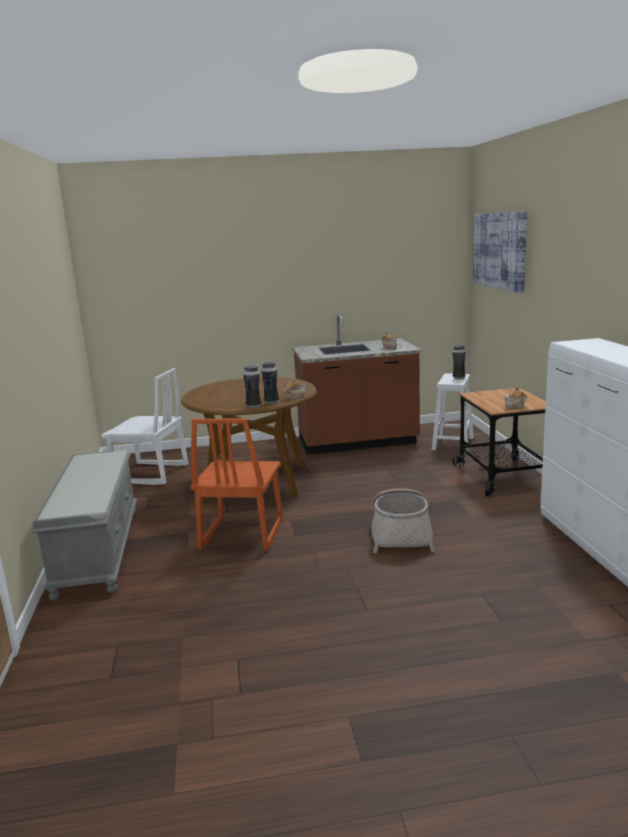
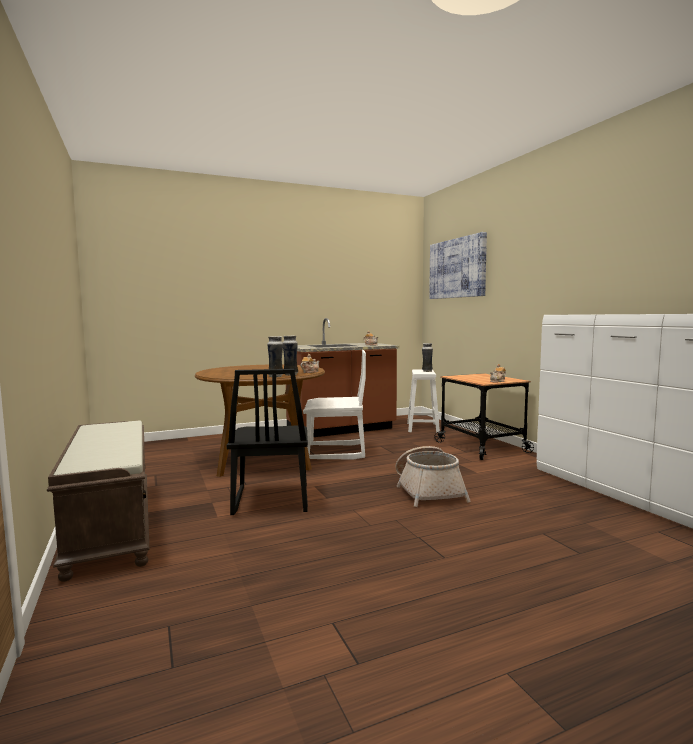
camera: 15 degrees left, 10 degrees down
grey bench [32,450,137,601] -> brown bench [47,421,149,582]
white chair [101,368,189,485] -> white chair moved to [303,350,366,459]
orange chair [190,418,283,551] -> black chair [227,369,308,515]

